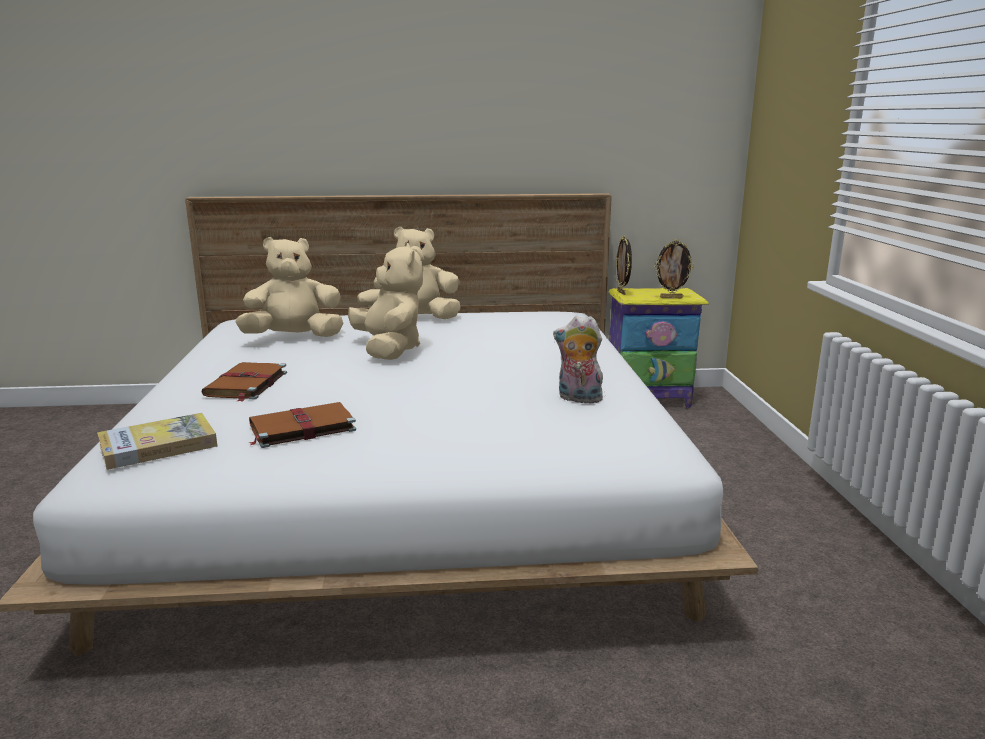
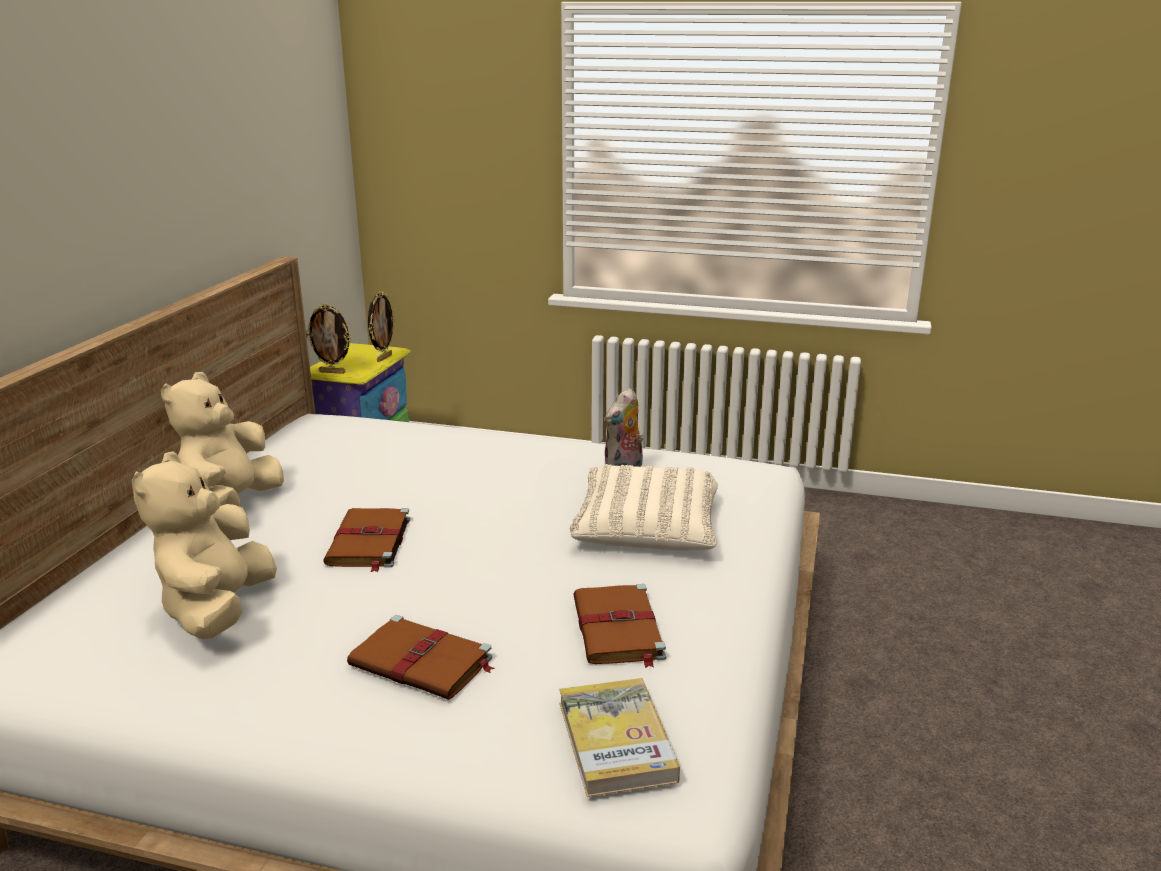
camera: 70 degrees left, 5 degrees up
beige plush toy [348,243,423,360] -> brown book [323,508,410,572]
none -> beige pillow [570,464,718,550]

